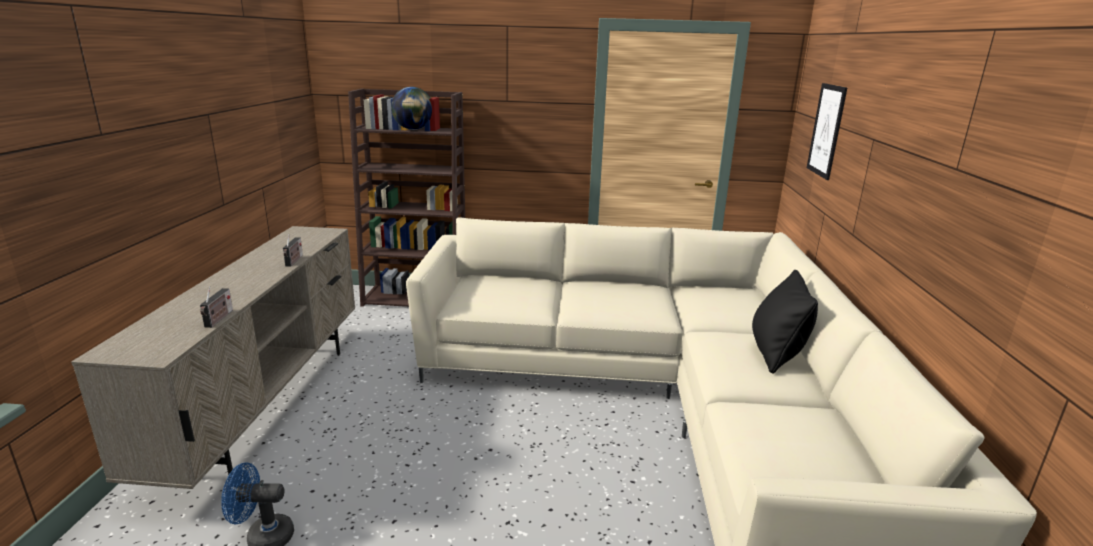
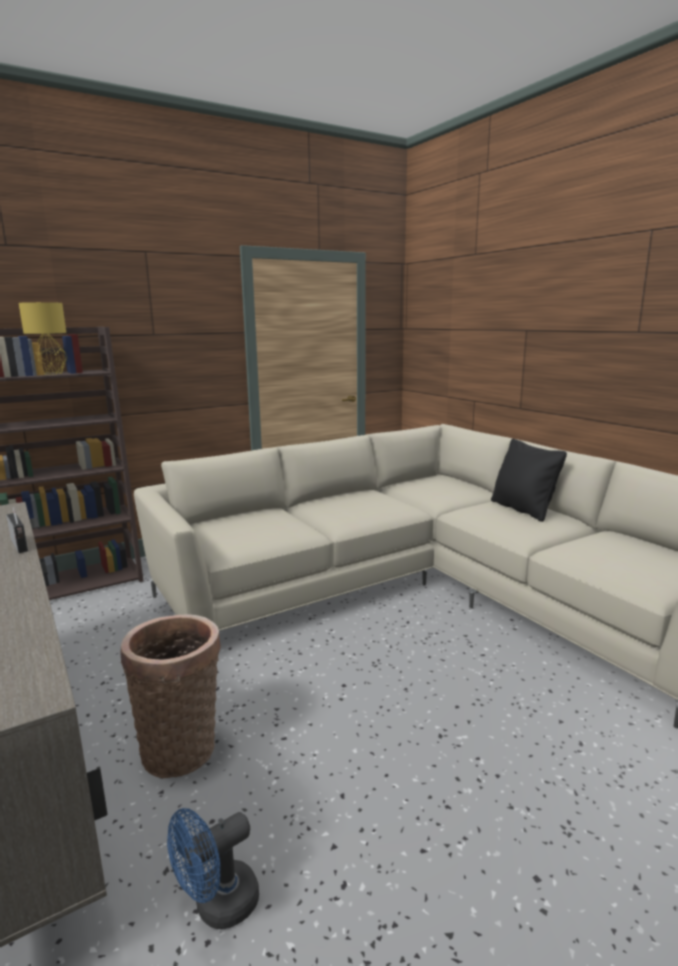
camera: 35 degrees left, 5 degrees down
radio [200,286,233,328] -> none
globe [391,87,432,130] -> yellow table lamp [19,302,67,375]
picture [807,83,847,180] -> none
none -> basket [120,614,221,778]

